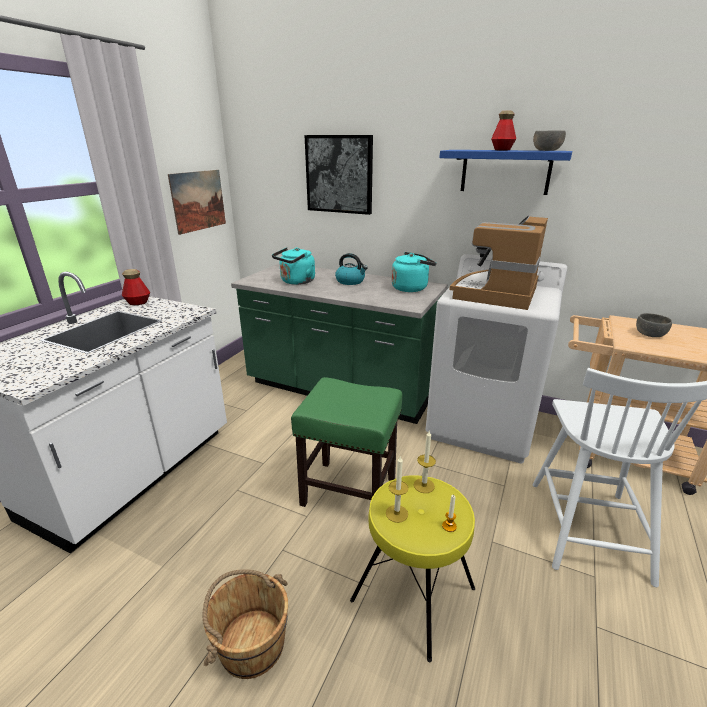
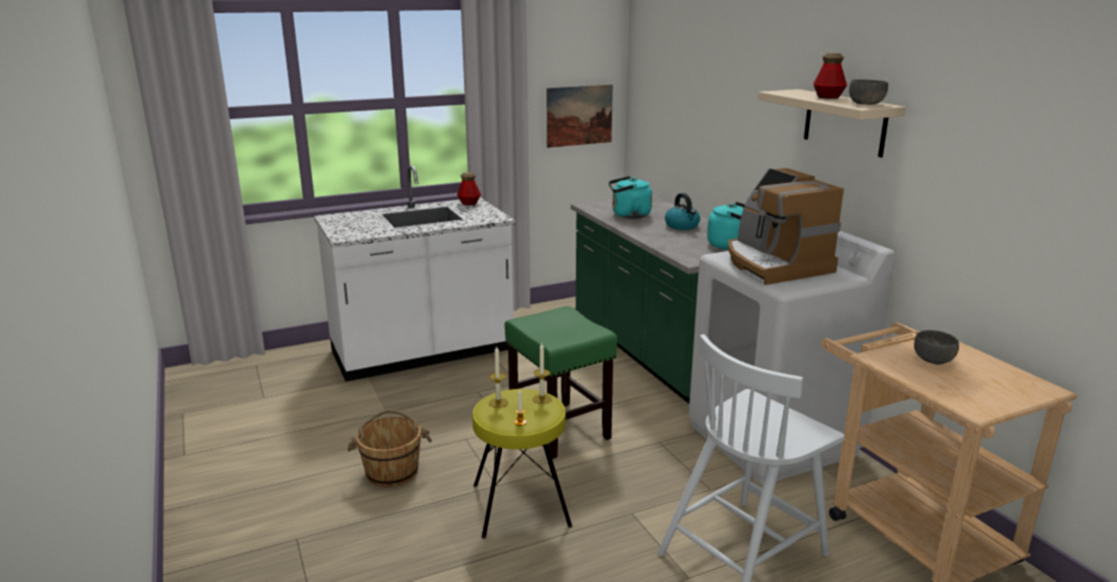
camera: 40 degrees right, 5 degrees down
picture [305,135,373,215] -> none
blue shelf [439,150,572,195] -> beige shelf [758,89,906,157]
coffee machine [449,215,548,310] -> coffee machine turned 90 degrees counterclockwise [728,168,844,285]

